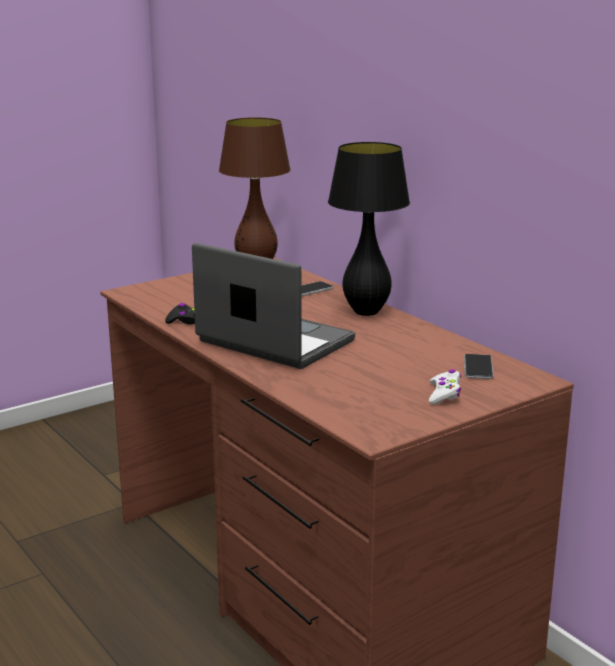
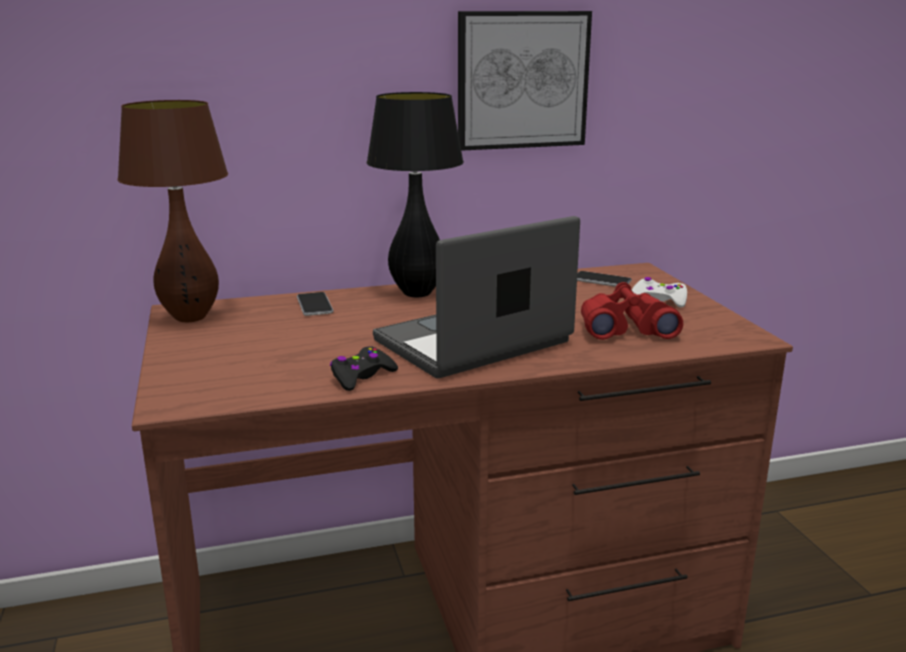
camera: 70 degrees left, 0 degrees up
none -> picture [458,11,592,151]
none -> red binoculars [581,282,683,340]

